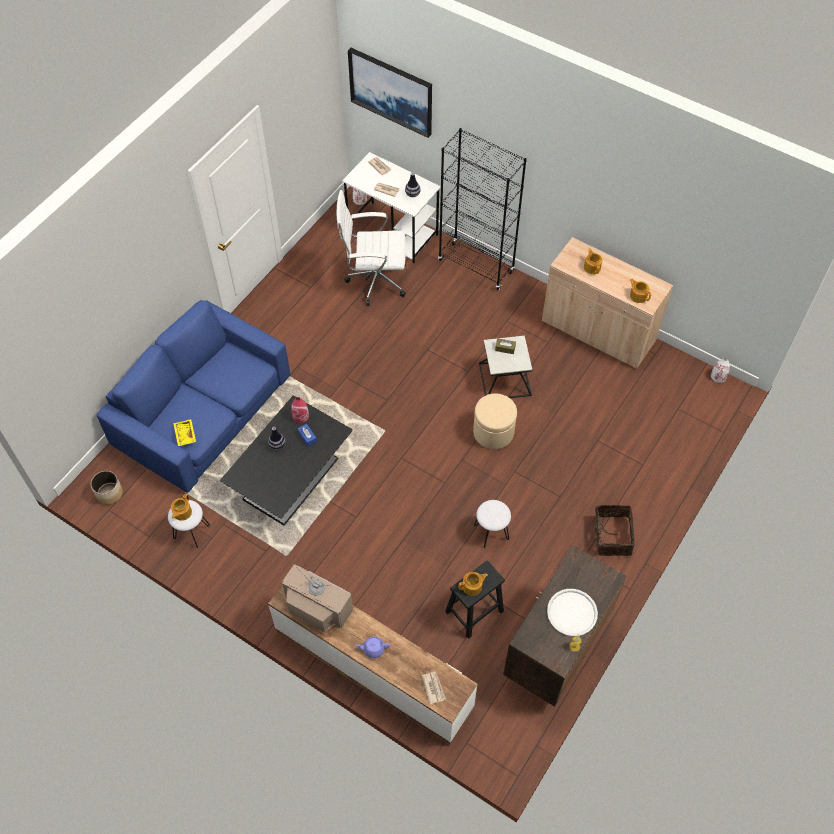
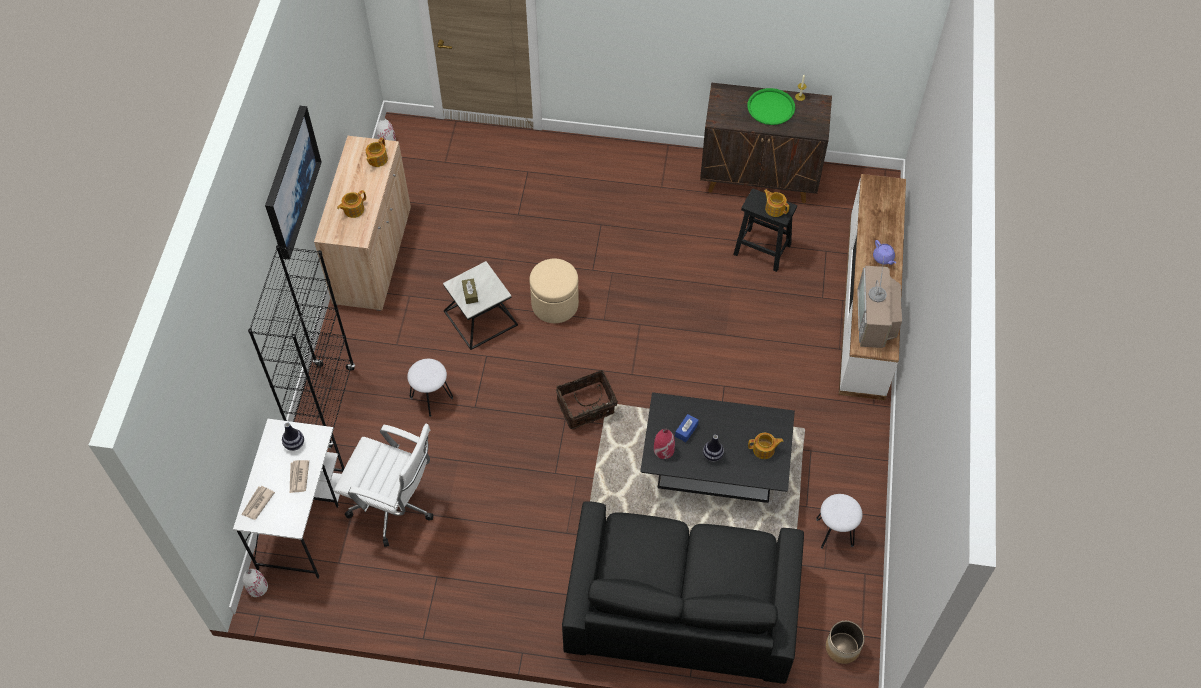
camera: 115 degrees left, 0 degrees up
blue sofa [97,300,291,493] -> black sofa [562,501,804,684]
teapot [171,494,192,521] -> teapot moved to [748,433,783,459]
yellow tray [173,419,196,446] -> none
white office chair [336,190,406,306] -> white office chair turned 45 degrees counterclockwise [334,424,433,547]
picture [348,48,432,138] -> picture moved to [265,106,322,260]
newspaper [422,671,446,704] -> none
white stool [474,500,511,549] -> white stool moved to [407,359,453,417]
white tray [547,589,598,636] -> green tray [748,88,795,125]
basket [595,505,635,556] -> basket moved to [556,370,618,429]

